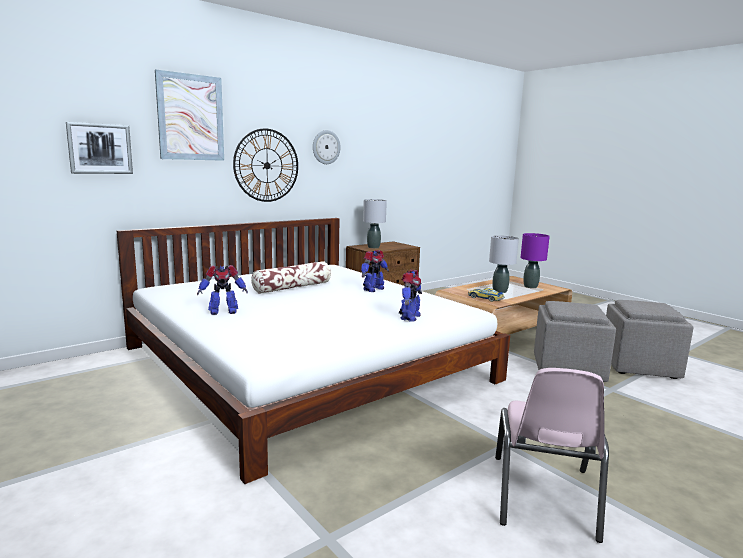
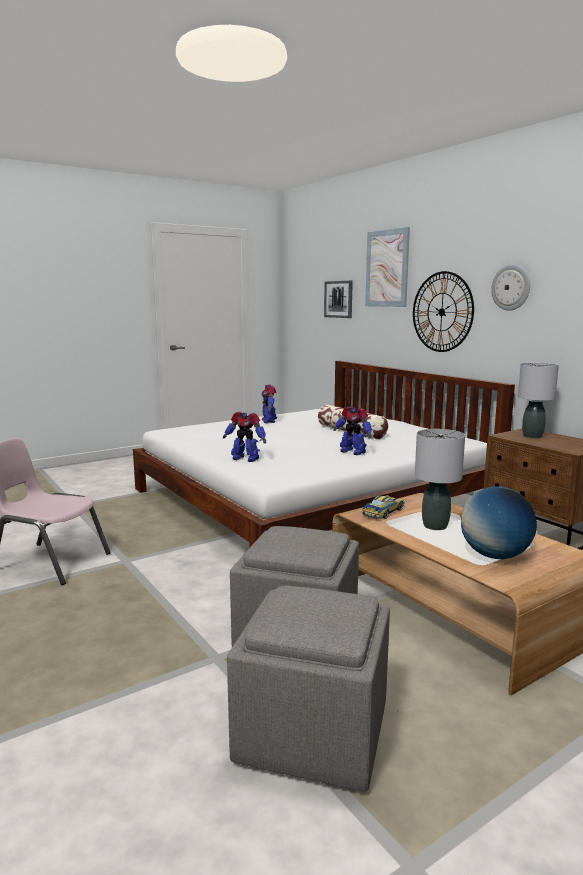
camera: 95 degrees right, 0 degrees up
purple table lamp [521,233,550,288] -> globe [460,486,537,559]

